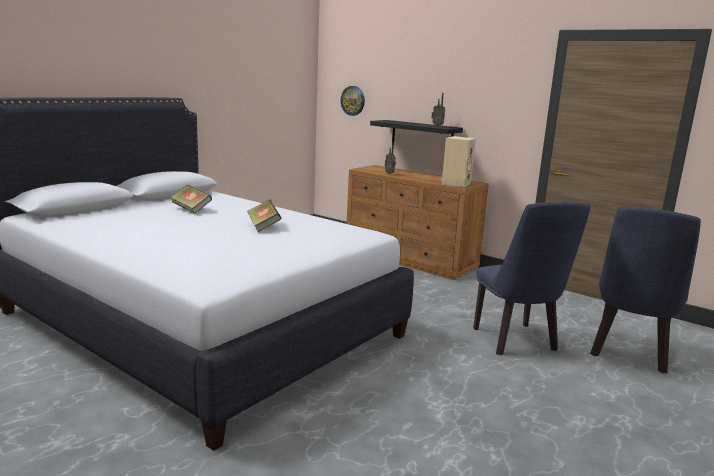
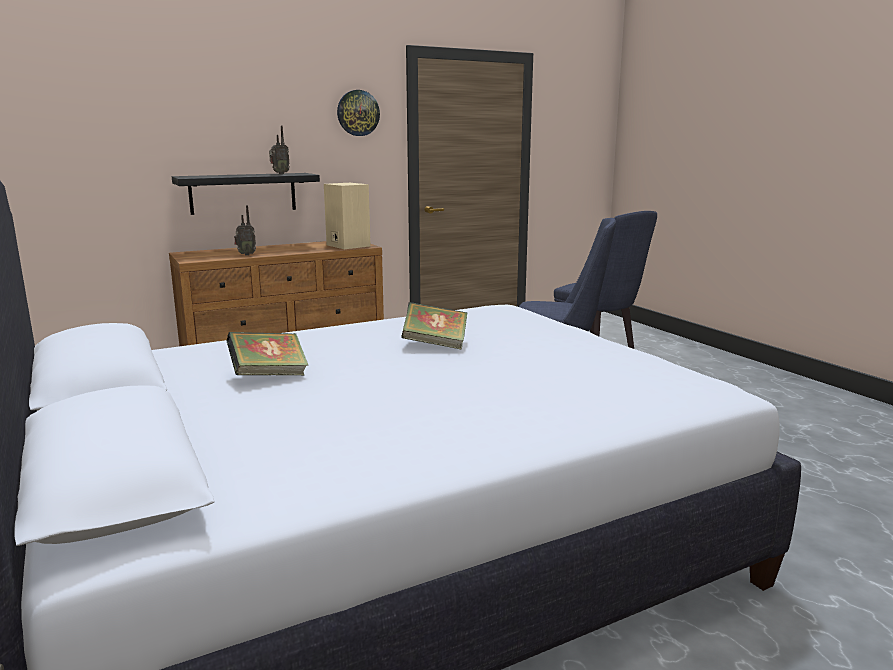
camera: 65 degrees left, 0 degrees up
wall clock [341,86,365,116] -> wall clock moved to [337,90,380,136]

